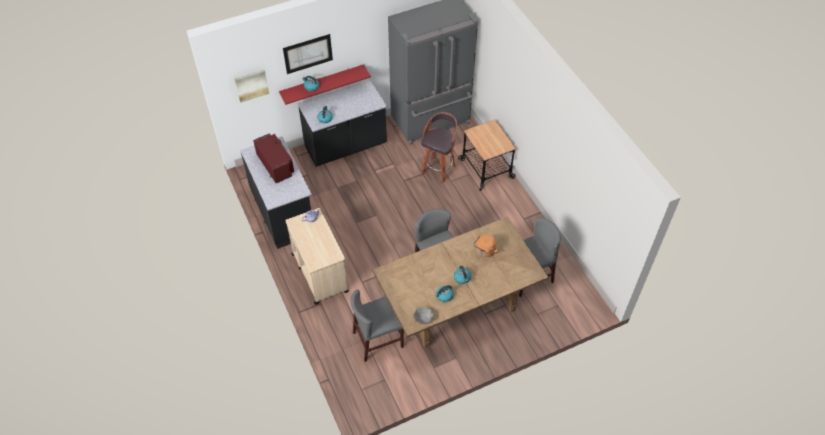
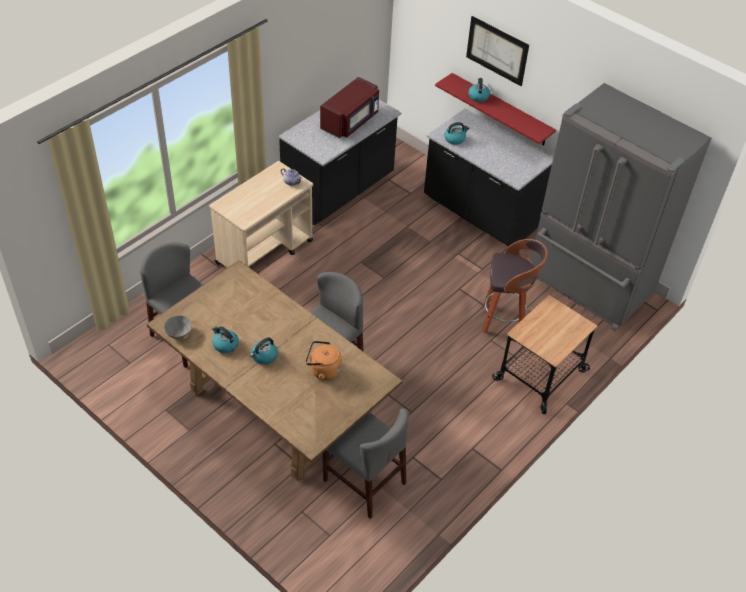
camera: 65 degrees right, 5 degrees down
picture [235,70,269,103] -> none

